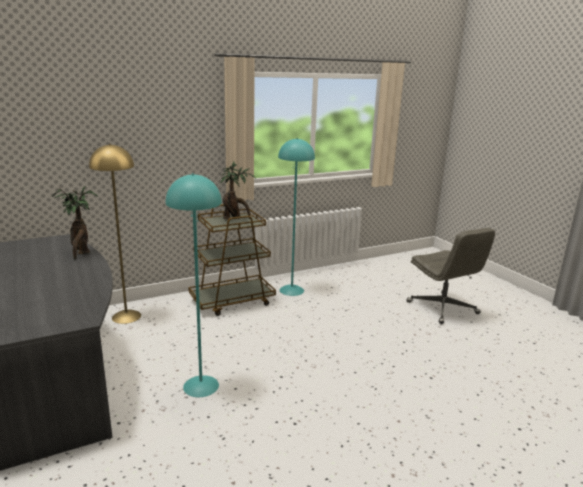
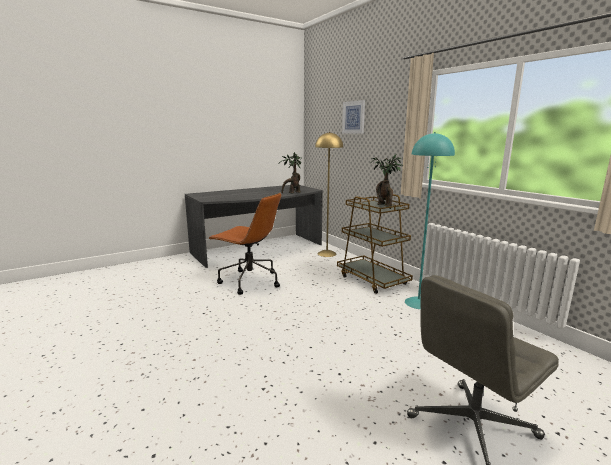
camera: 85 degrees right, 5 degrees down
turquoise floor lamp [165,173,222,397] -> brown office chair [208,193,281,295]
none -> picture [342,100,365,134]

